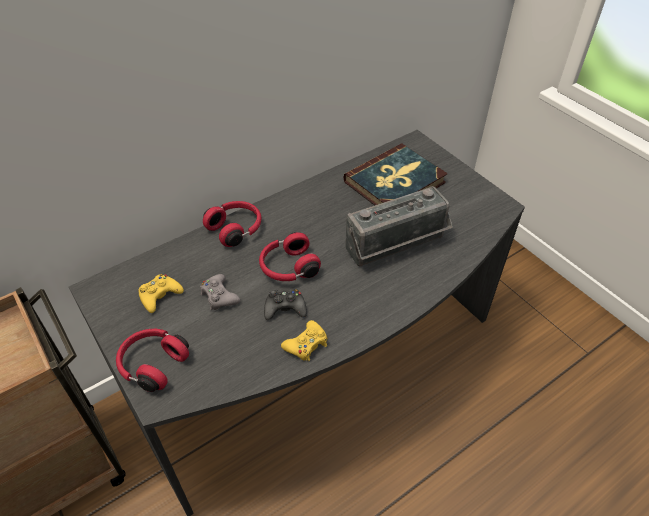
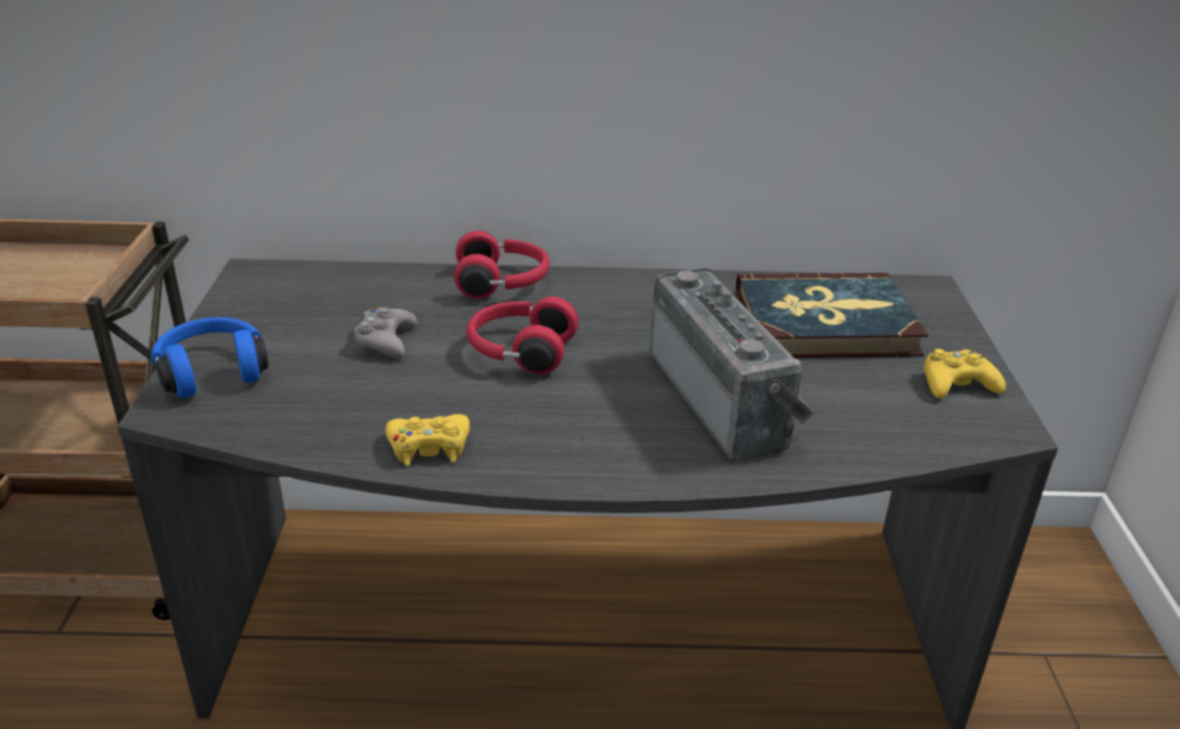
camera: 35 degrees right, 15 degrees down
red headphones [116,329,189,392] -> blue headphones [151,317,268,398]
yellow game controller [138,274,184,313] -> yellow game controller moved to [924,349,1006,398]
black game controller [264,289,307,320] -> none
radio [345,186,453,267] -> radio turned 120 degrees counterclockwise [651,268,814,461]

